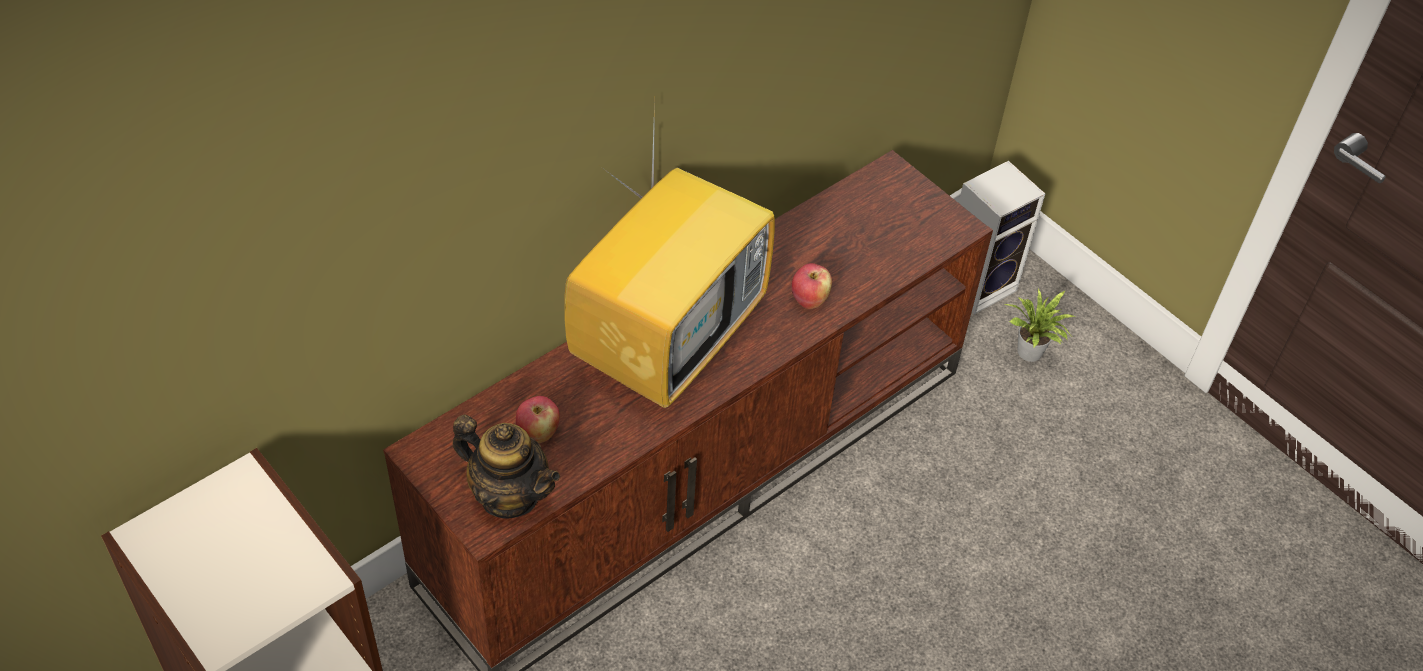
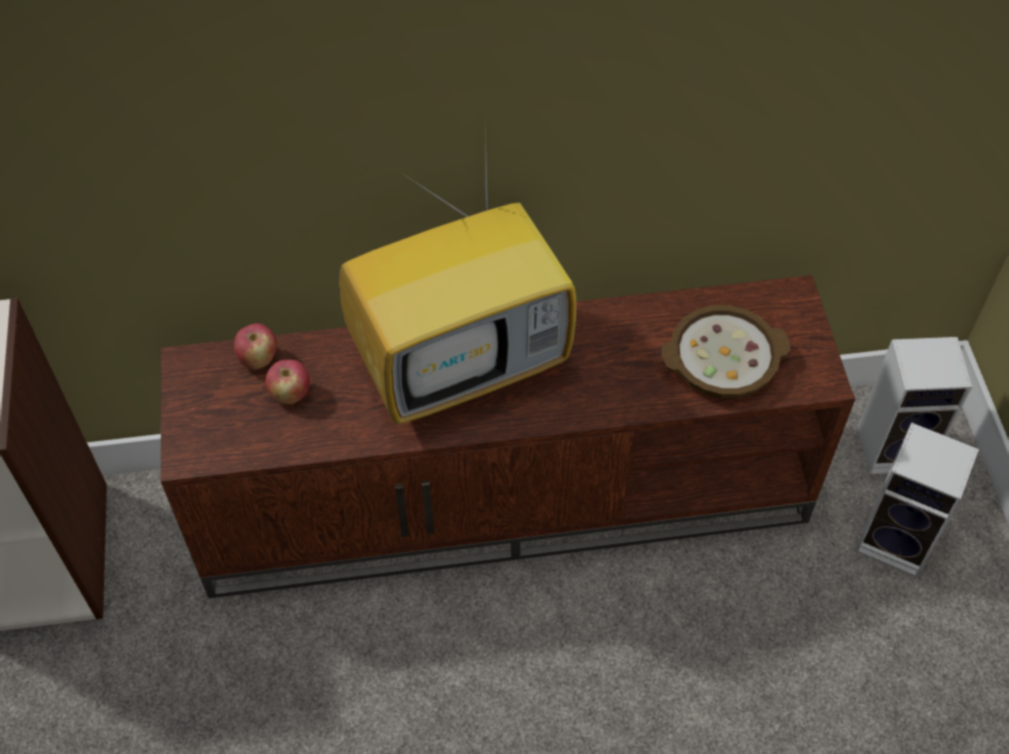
camera: 35 degrees right, 5 degrees up
teapot [453,415,560,518] -> none
apple [792,263,832,309] -> apple moved to [234,323,277,369]
potted plant [1003,288,1075,362] -> speaker [855,422,979,577]
none -> bowl [661,305,791,399]

